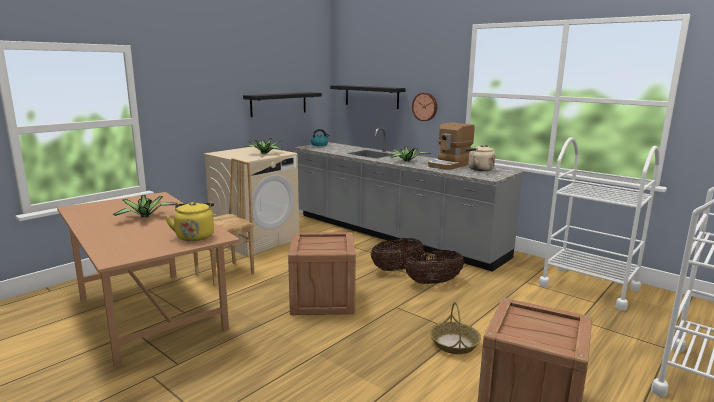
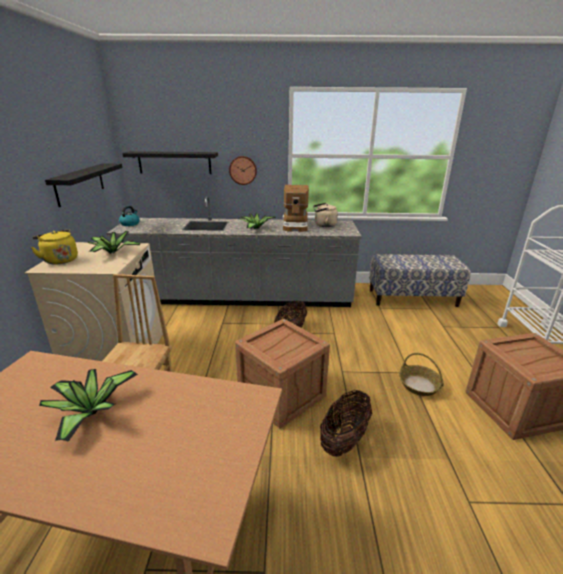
camera: 40 degrees left, 10 degrees up
yellow kettle [165,202,214,241] -> yellow kettle moved to [31,230,78,264]
basket [404,250,464,284] -> basket moved to [320,390,372,457]
white cart [539,137,660,311] -> bench [369,254,471,307]

